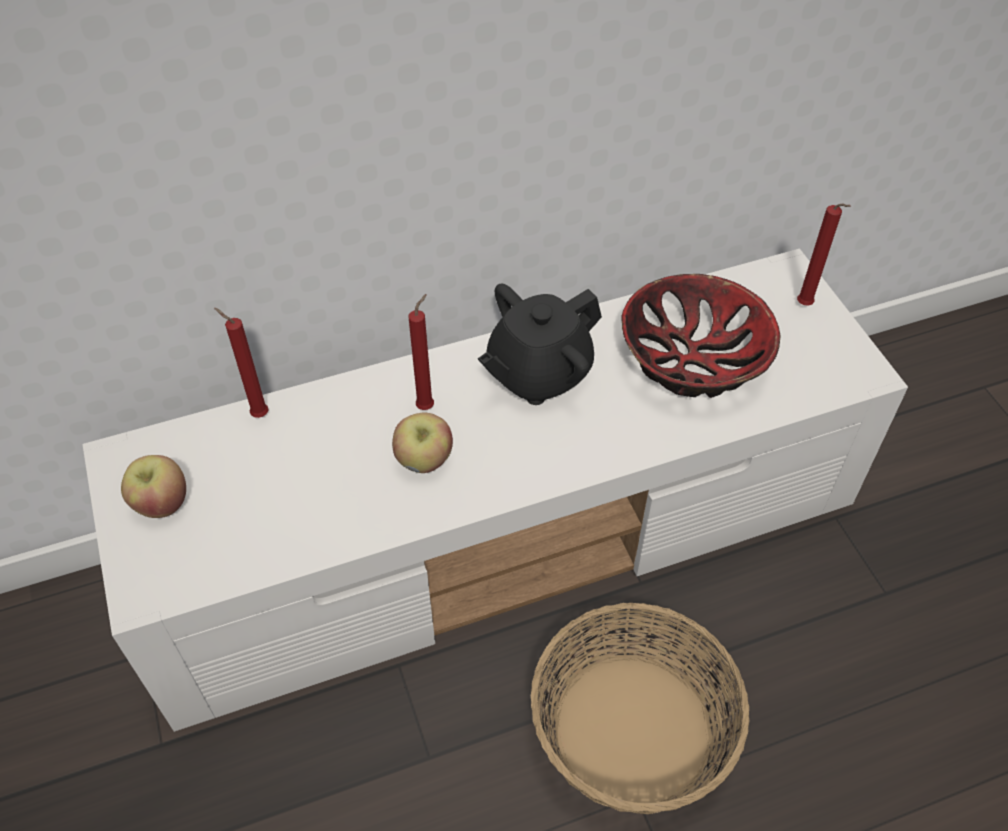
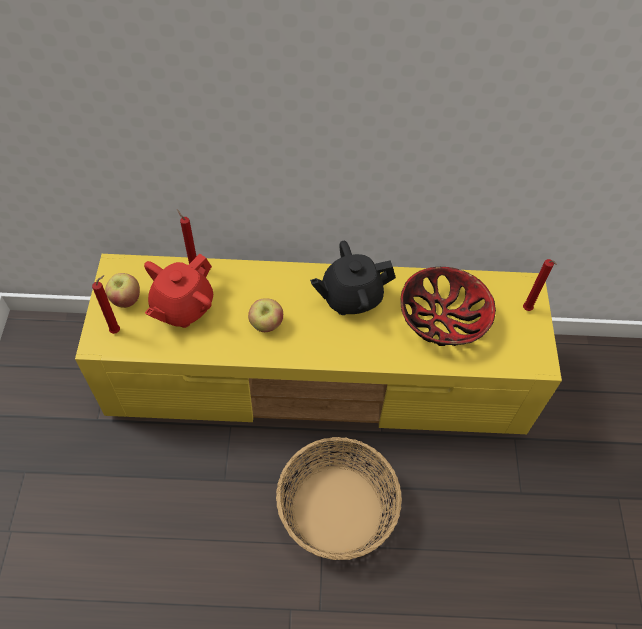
camera: 20 degrees right, 5 degrees up
white tv stand [82,249,908,732] -> yellow tv stand [75,254,562,434]
red candle [409,294,434,410] -> red candle moved to [92,275,120,334]
none -> red teapot [144,254,213,328]

